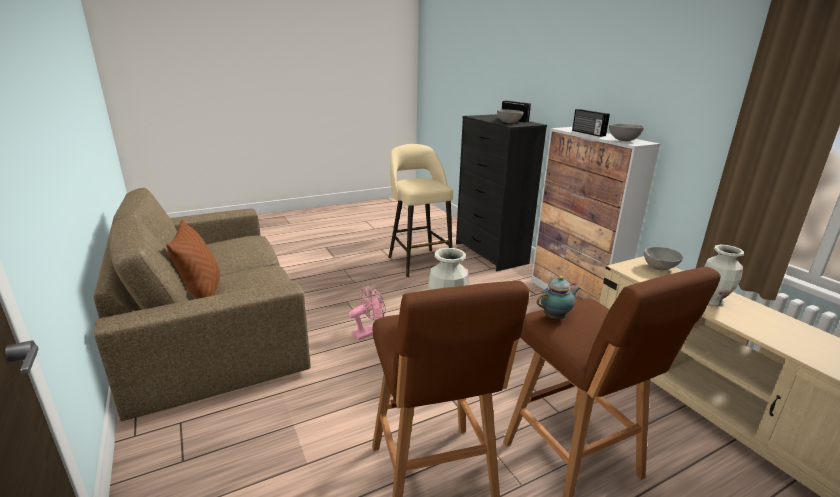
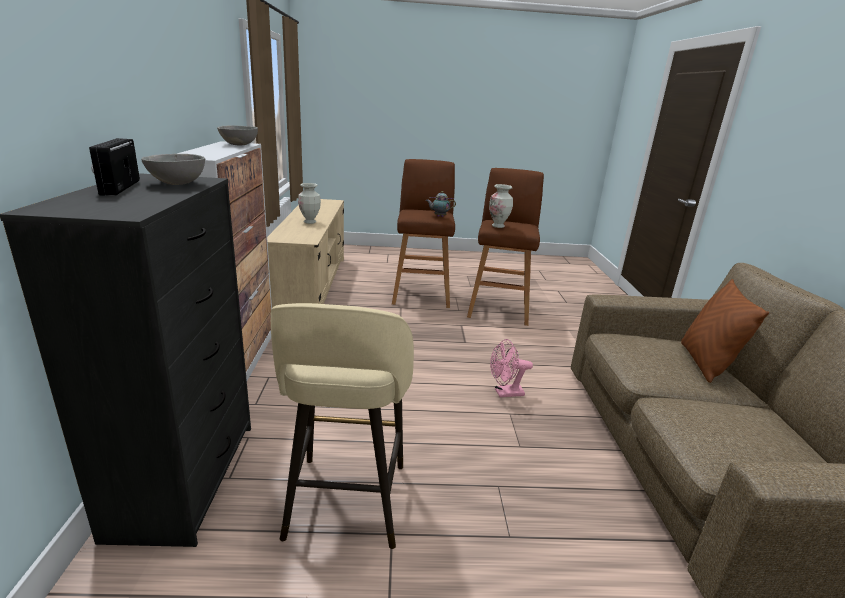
camera: 155 degrees left, 0 degrees up
radio [572,109,610,137] -> none
grey bowl [644,247,683,270] -> none

